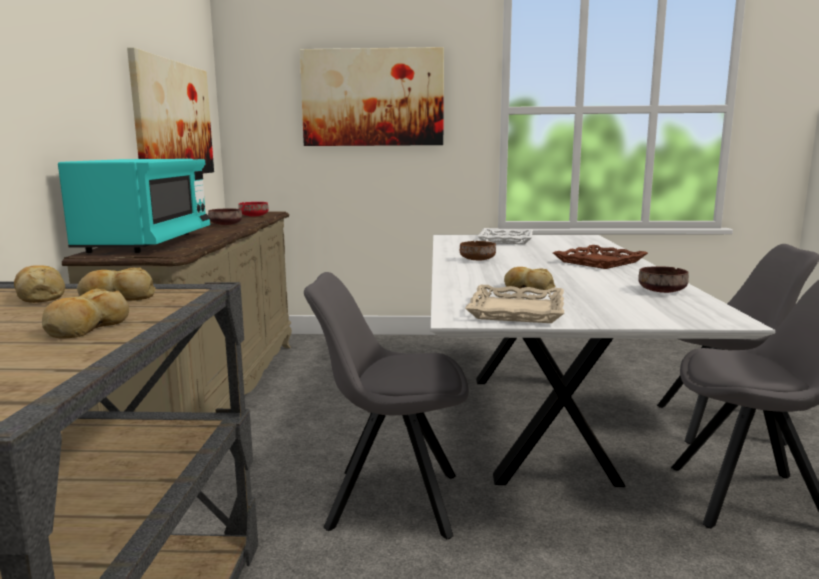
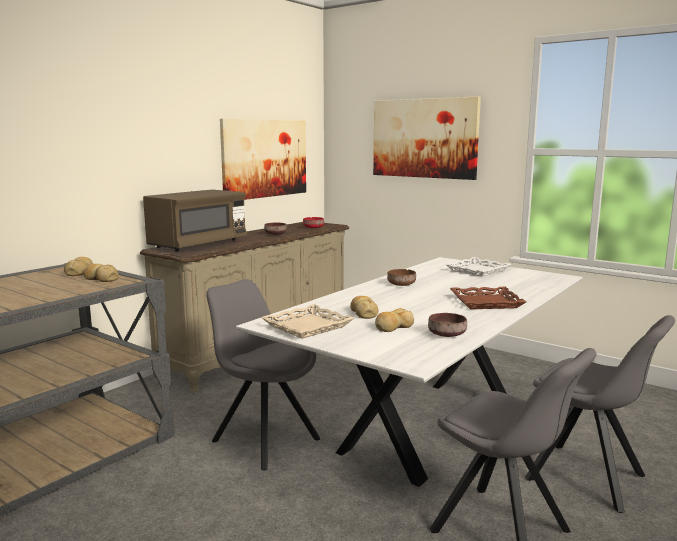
camera: 35 degrees right, 0 degrees up
bread [42,288,129,338] -> bread moved to [375,308,414,332]
turquoise microwave [58,159,210,253] -> brown microwave [143,190,247,251]

